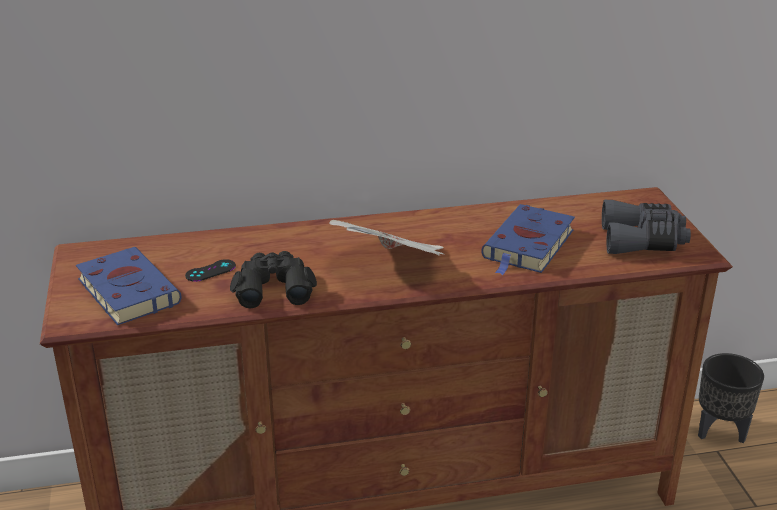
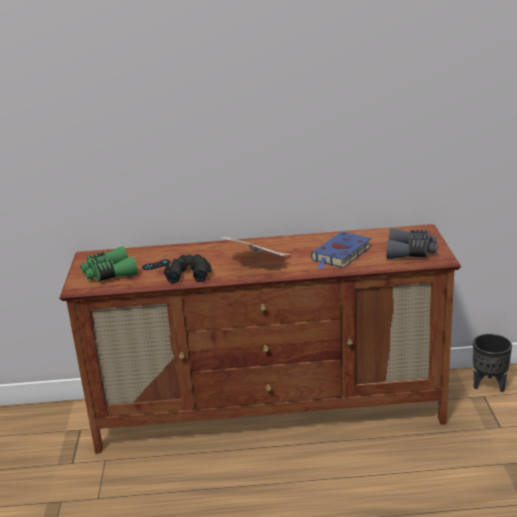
camera: 10 degrees right, 5 degrees down
blue book [76,247,181,325] -> green binoculars [80,246,138,281]

